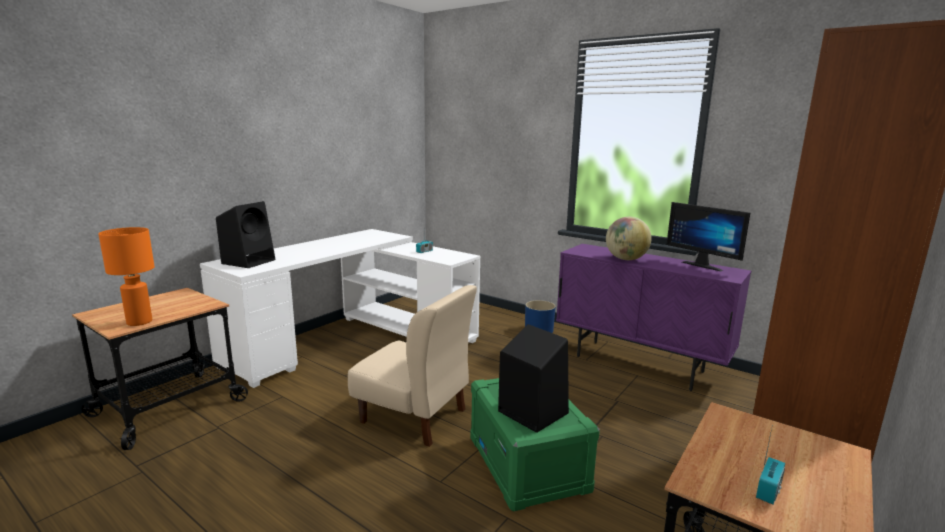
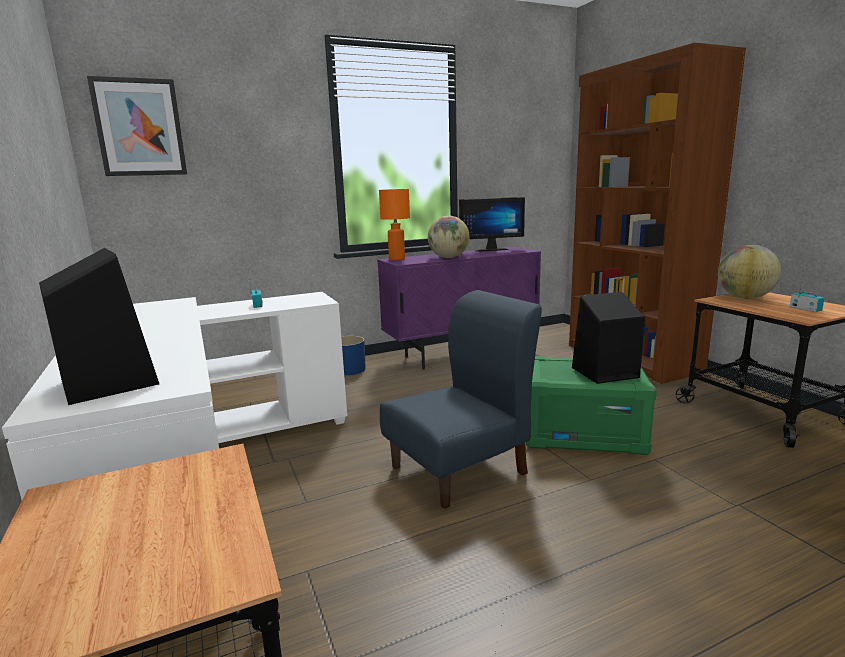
camera: 60 degrees left, 0 degrees up
orange table lamp [98,227,155,326] -> orange table lamp moved to [379,189,410,260]
beige chair [348,285,477,447] -> blue chair [380,290,542,509]
none -> picture [87,76,187,176]
none -> globe [718,245,781,299]

